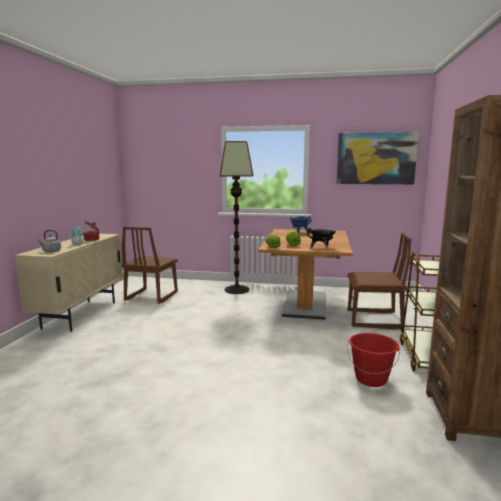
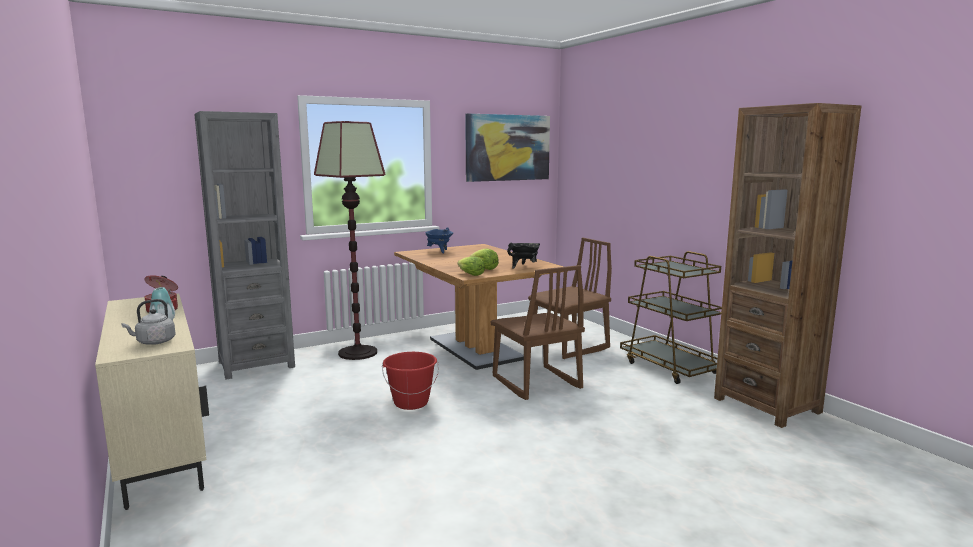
camera: 40 degrees left, 0 degrees up
brown chair [122,227,178,304] -> brown chair moved to [491,265,585,400]
red bucket [347,333,400,387] -> red bucket moved to [382,352,439,410]
none -> grey bookcase [194,111,295,380]

